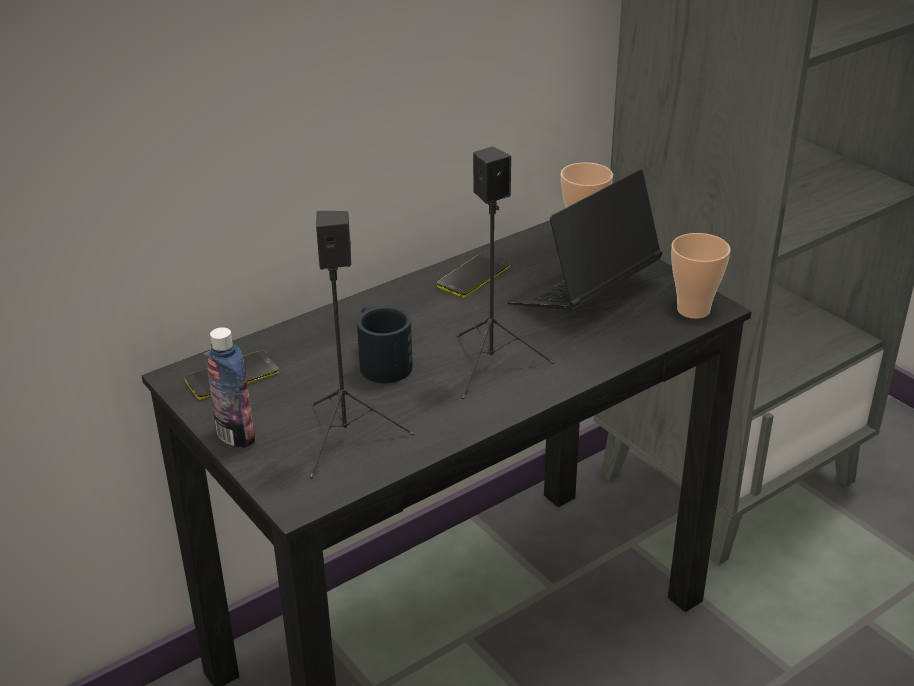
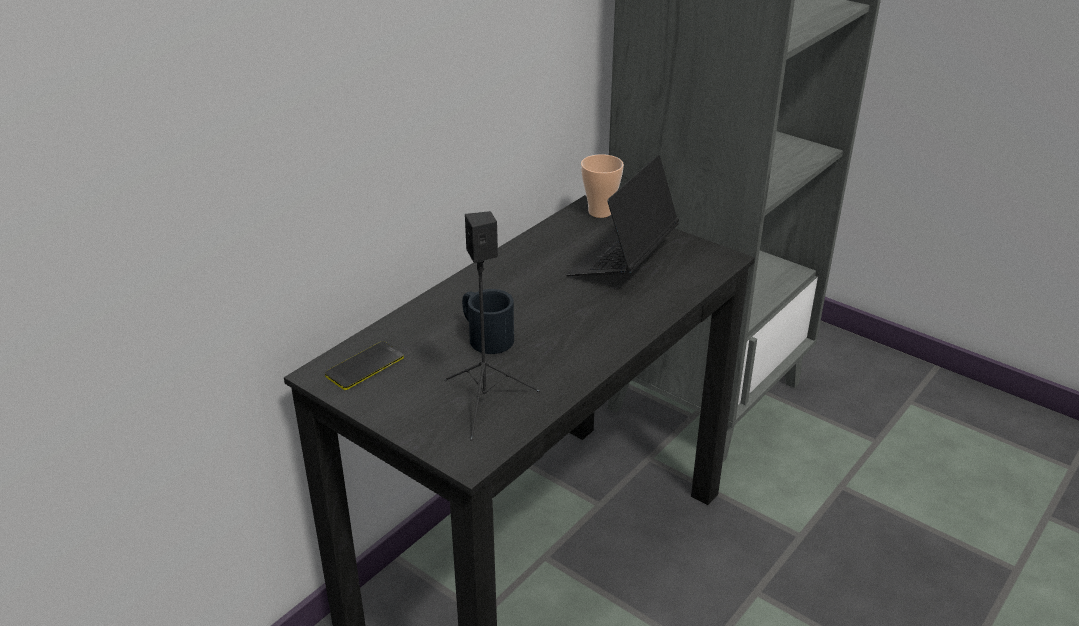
camera: 15 degrees left, 0 degrees up
bottle [205,327,255,448] -> none
phone [437,253,510,298] -> none
black speaker [456,146,554,399] -> none
cup [671,233,730,319] -> none

